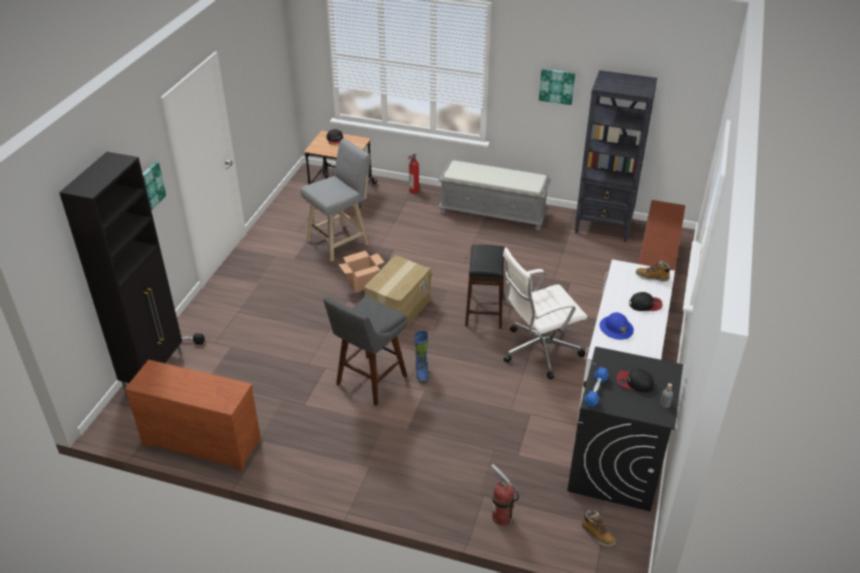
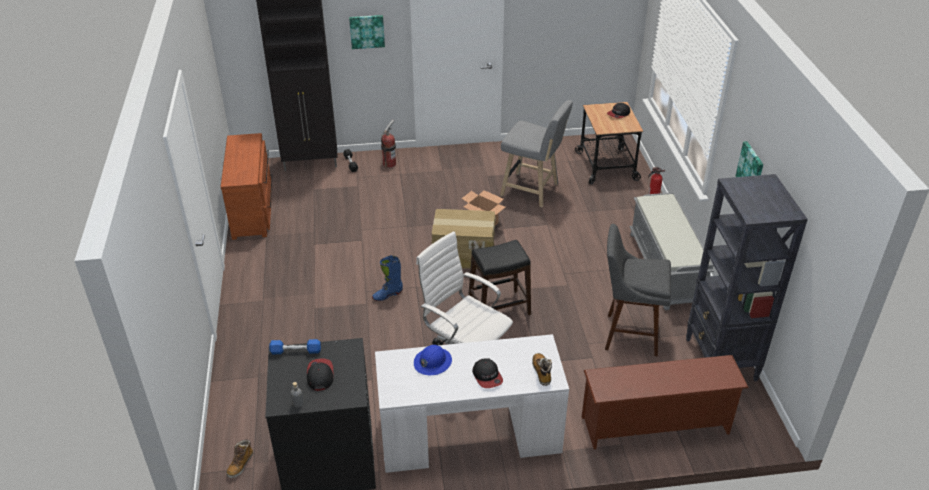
camera: 65 degrees right, 0 degrees up
grey stool [323,296,408,406] -> grey stool moved to [605,224,671,357]
fire extinguisher [491,464,519,526] -> fire extinguisher moved to [381,120,396,168]

